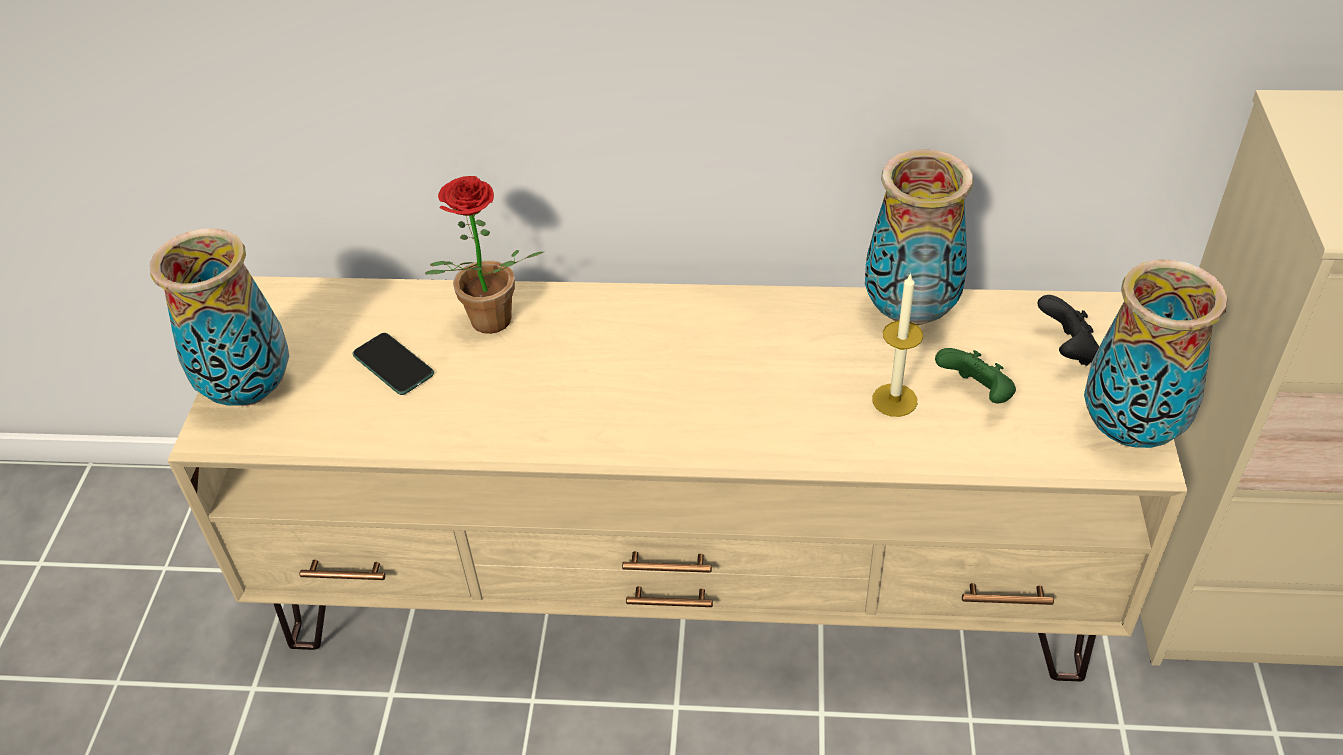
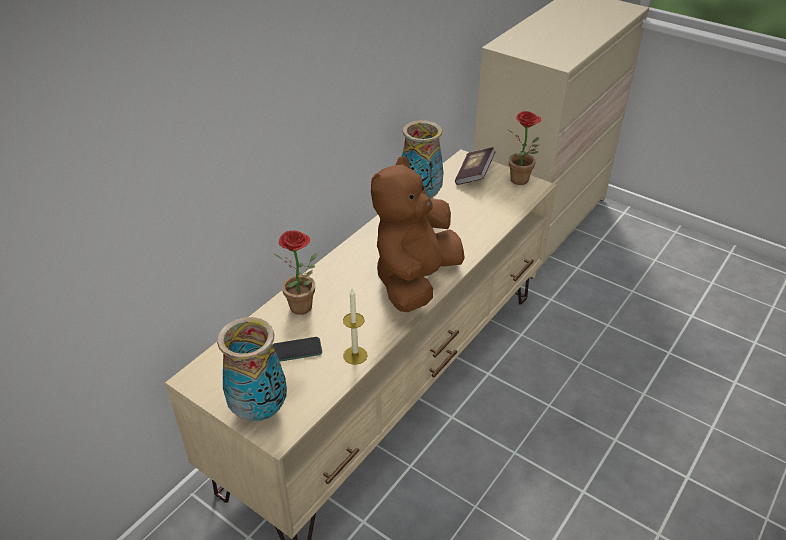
camera: 60 degrees left, 5 degrees down
candle [872,273,923,417] -> candle moved to [343,289,368,365]
green game controller [935,348,1016,403] -> none
black game controller [1038,295,1099,366] -> book [455,147,495,185]
vase [1084,260,1227,448] -> potted plant [509,111,541,185]
none -> brown plush toy [371,156,465,312]

